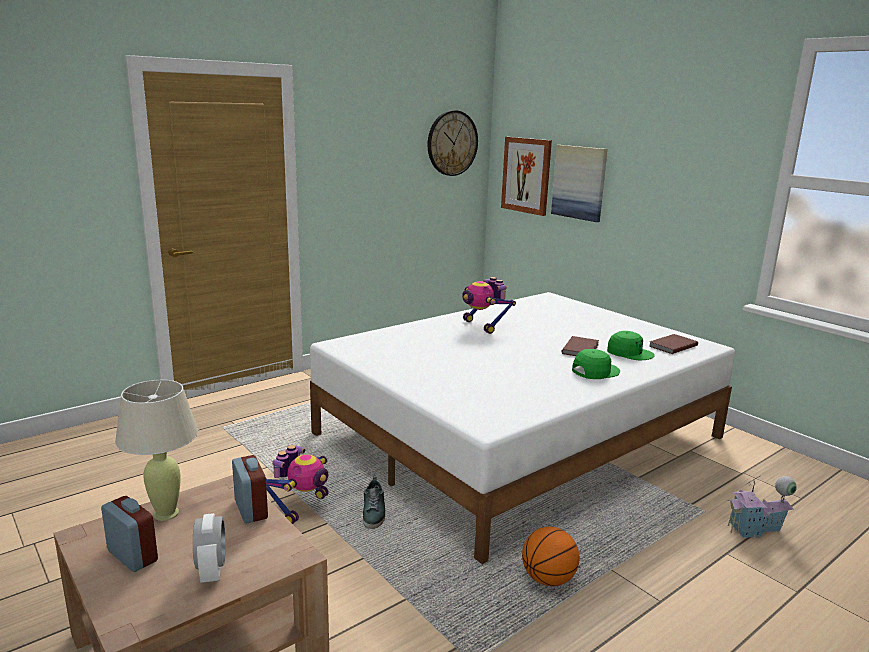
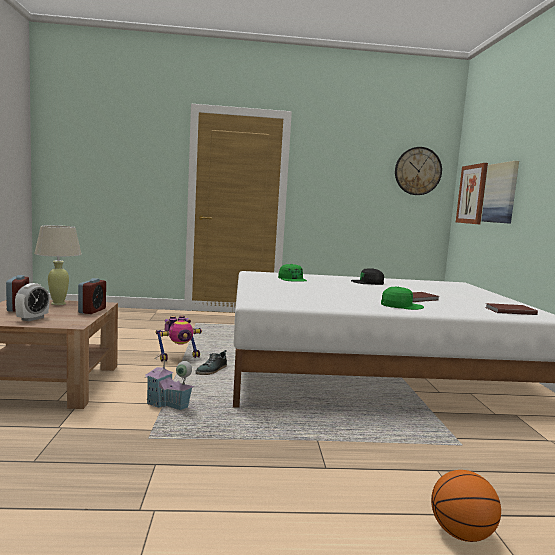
camera: 35 degrees right, 10 degrees down
toy robot [462,277,516,334] -> black cap [351,268,384,285]
basketball [522,527,579,586] -> basketball moved to [431,470,501,542]
green cap [607,331,655,360] -> green cap moved to [278,264,307,282]
toy house [727,475,797,538] -> toy house moved to [145,353,195,410]

